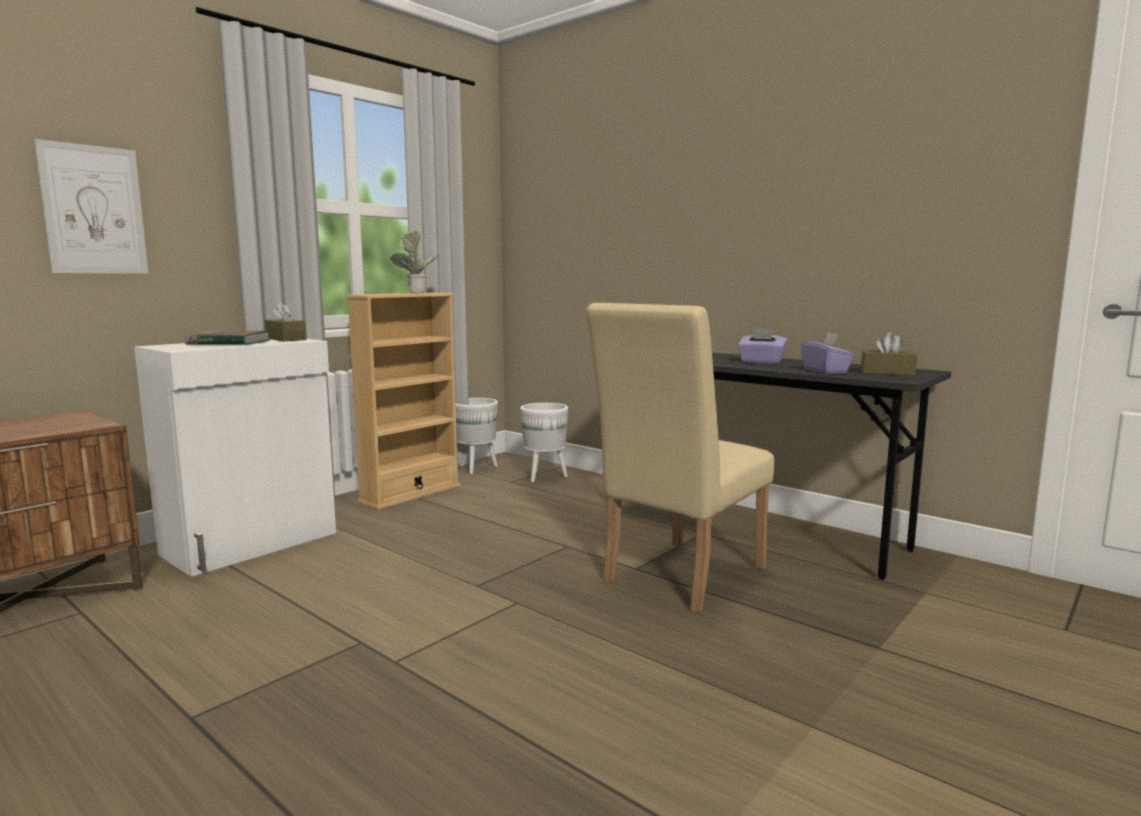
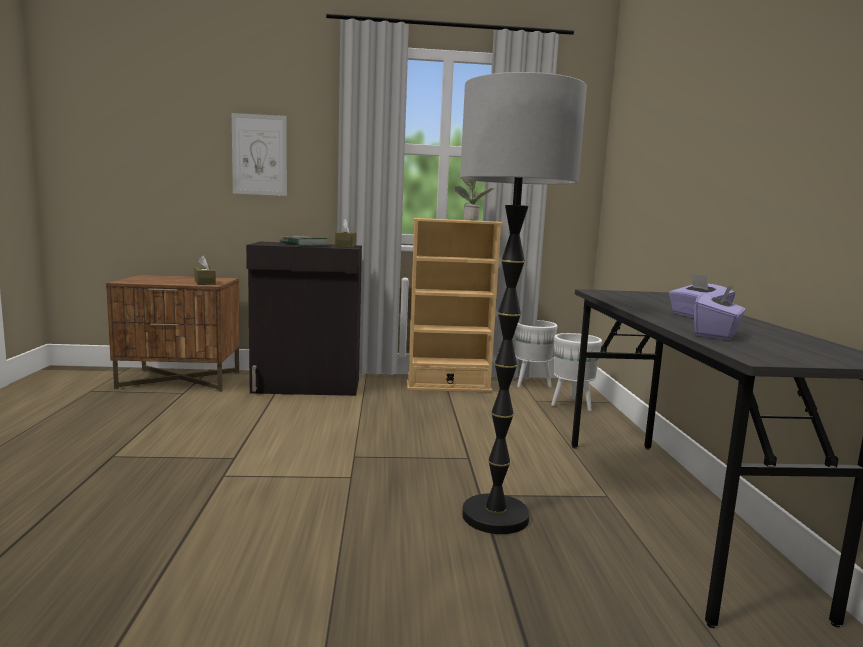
camera: 45 degrees right, 0 degrees up
white cabinet [134,339,336,577] -> black cabinet [246,242,362,396]
beige chair [586,303,774,614] -> floor lamp [460,72,587,534]
brown tissue box [861,332,917,376] -> brown tissue box moved to [194,256,216,285]

